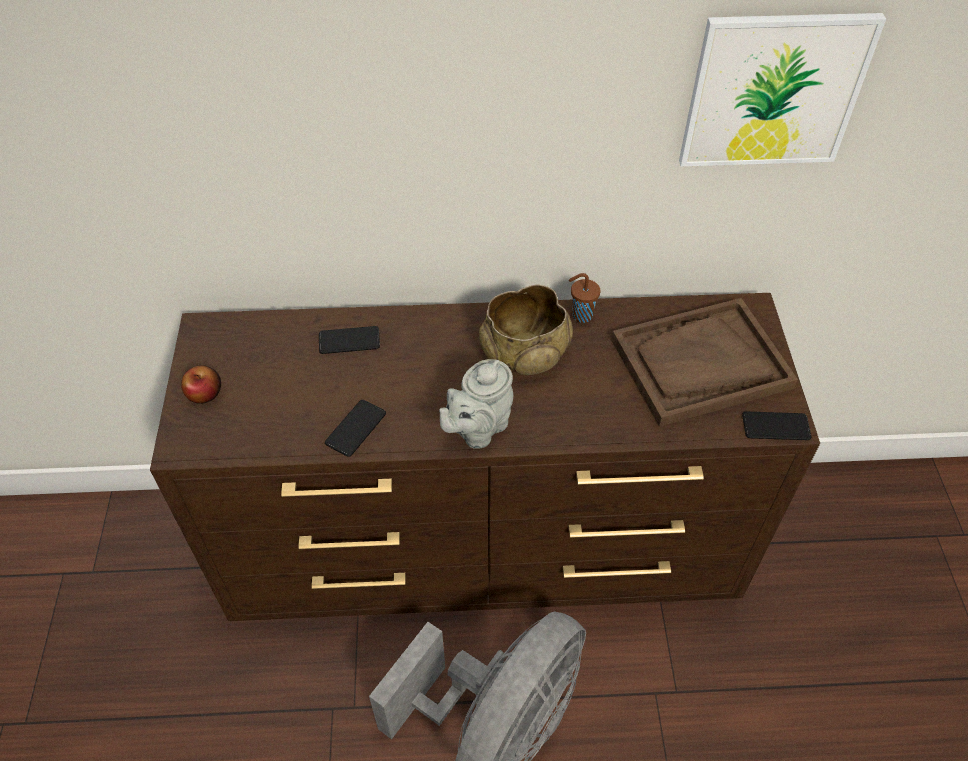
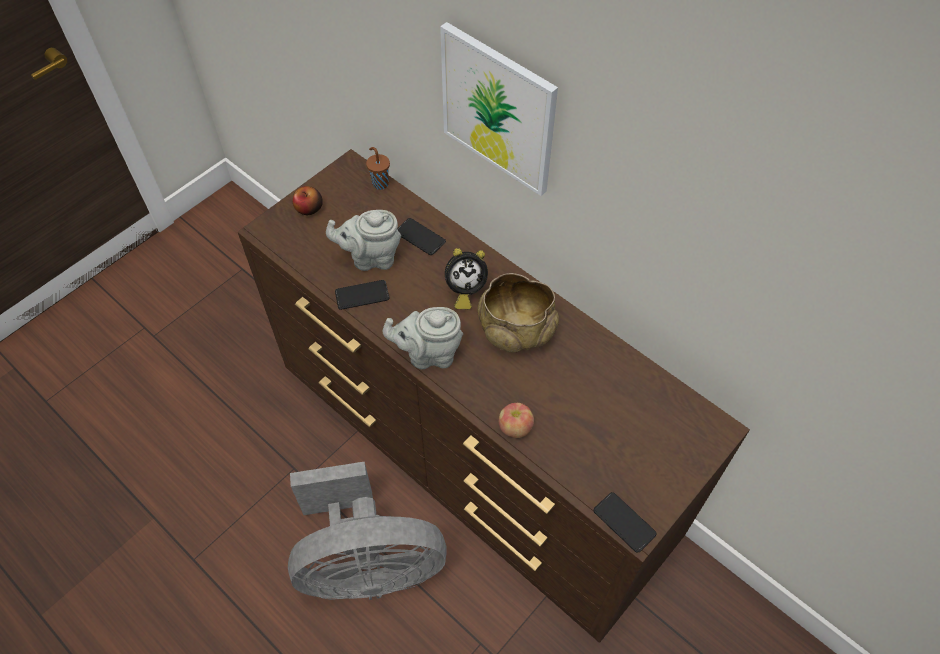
camera: 45 degrees right, 5 degrees up
brown cup [569,273,600,323] -> brown cup moved to [366,147,390,190]
brown tray [612,298,798,427] -> none
picture [679,13,886,166] -> picture moved to [440,22,558,196]
none -> grey teapot [326,210,401,271]
none -> alarm clock [445,248,488,309]
none -> apple [499,403,534,438]

